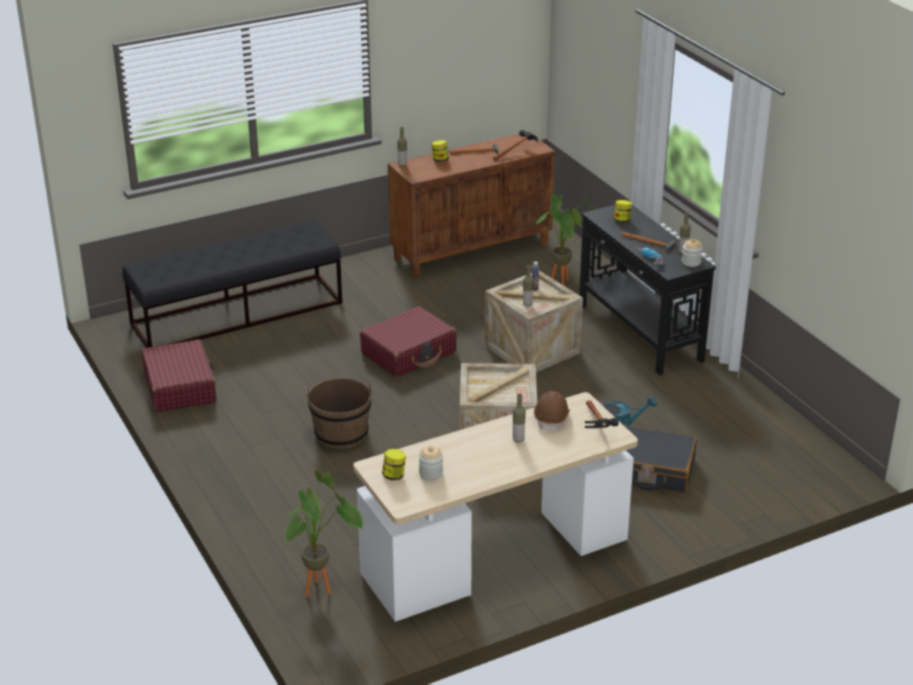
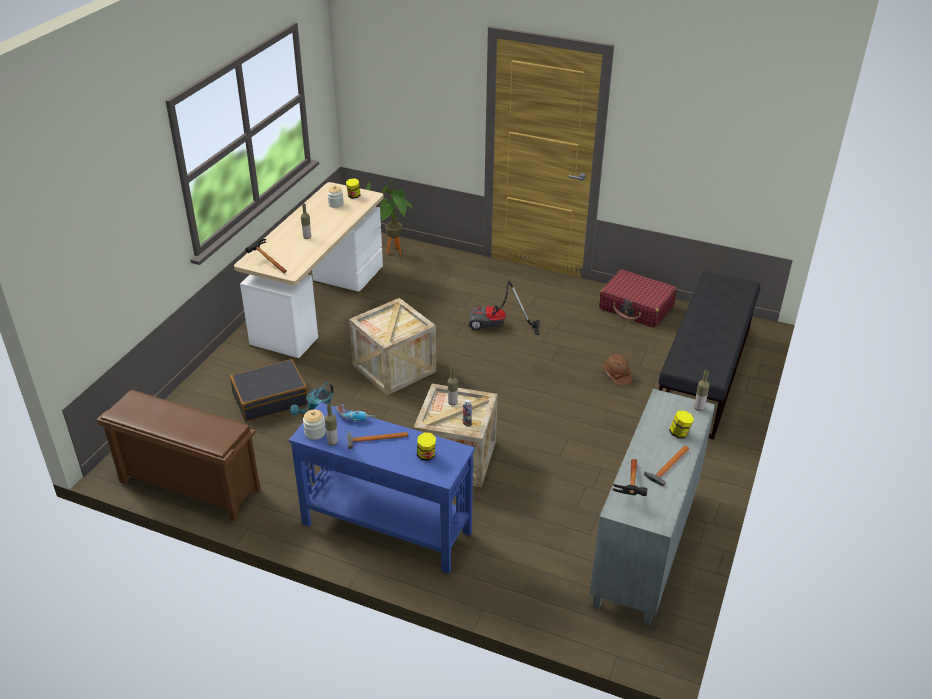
camera: 140 degrees right, 5 degrees up
brown bucket [306,378,372,449] -> vacuum cleaner [469,281,540,335]
red suitcase [360,306,456,377] -> none
brown cabinet [388,134,555,279] -> grey cabinet [590,389,715,626]
potted plant [534,194,596,285] -> none
brown hard hat [534,391,570,432] -> brown hard hat moved to [603,354,632,386]
black console table [579,205,716,376] -> blue console table [289,402,475,574]
none -> brown shoe rack [96,389,261,521]

